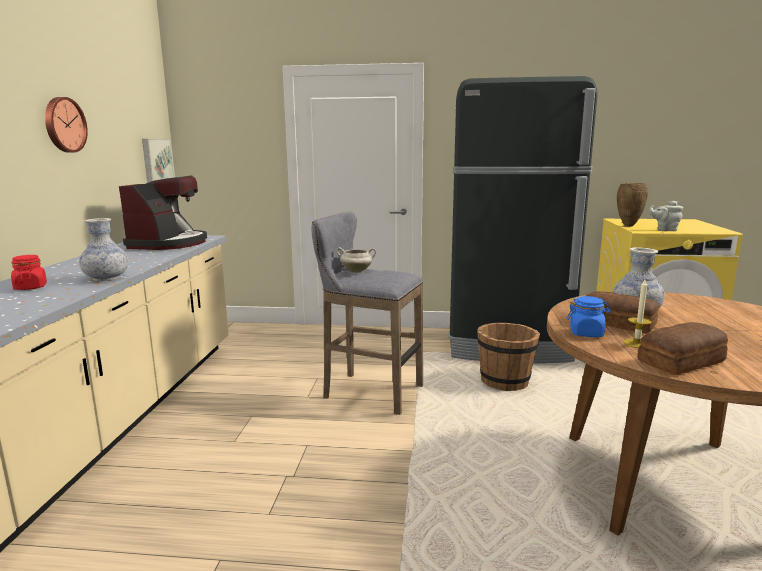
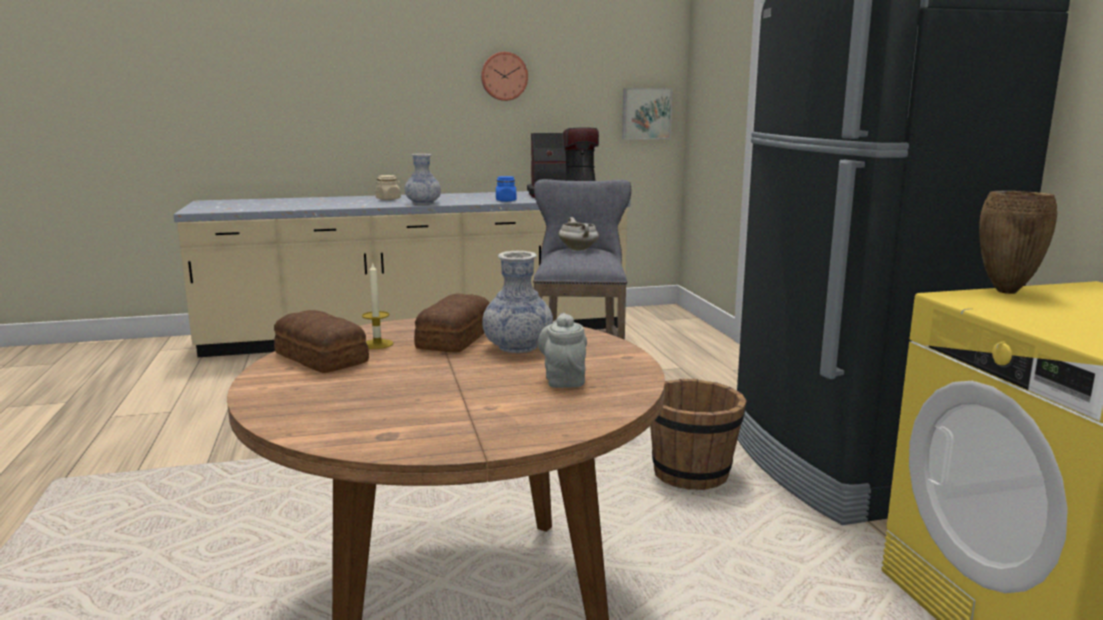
camera: 70 degrees right, 0 degrees up
red jar [11,255,47,290] -> beige jar [376,175,401,200]
blue jar [567,296,611,337] -> blue jar moved to [496,176,516,202]
grey teapot [649,201,683,231] -> grey teapot moved to [538,313,587,388]

